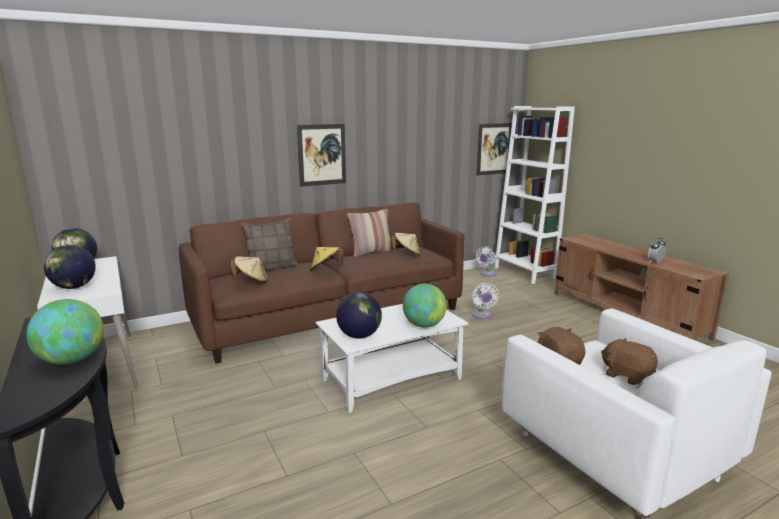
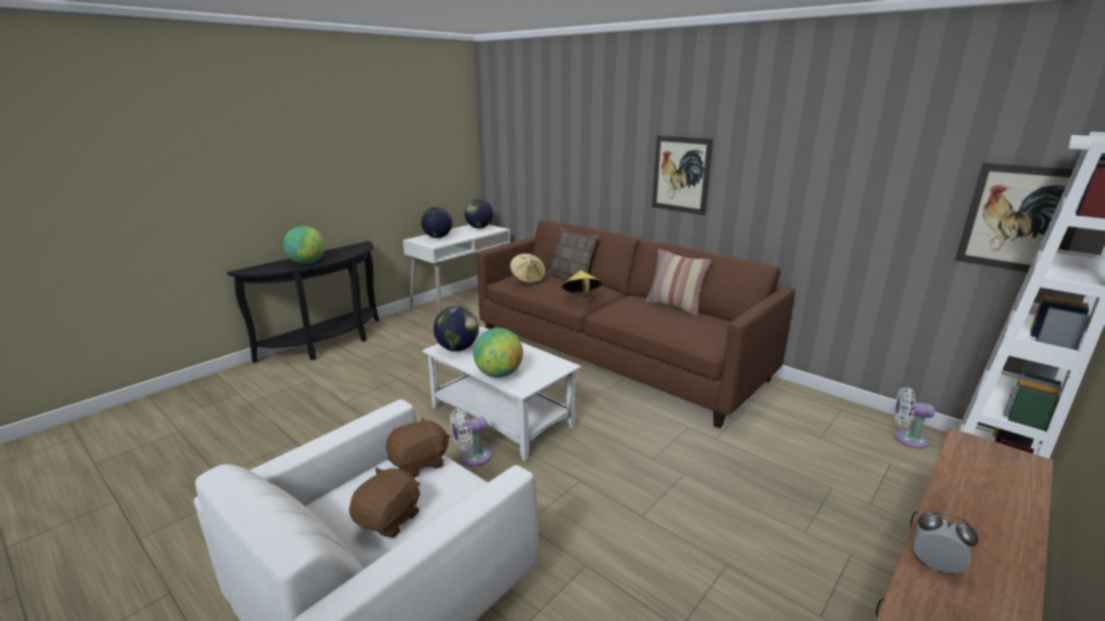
camera: 70 degrees right, 5 degrees up
beige hat [391,233,421,255] -> none
white fan [472,283,499,319] -> white fan moved to [450,409,492,467]

